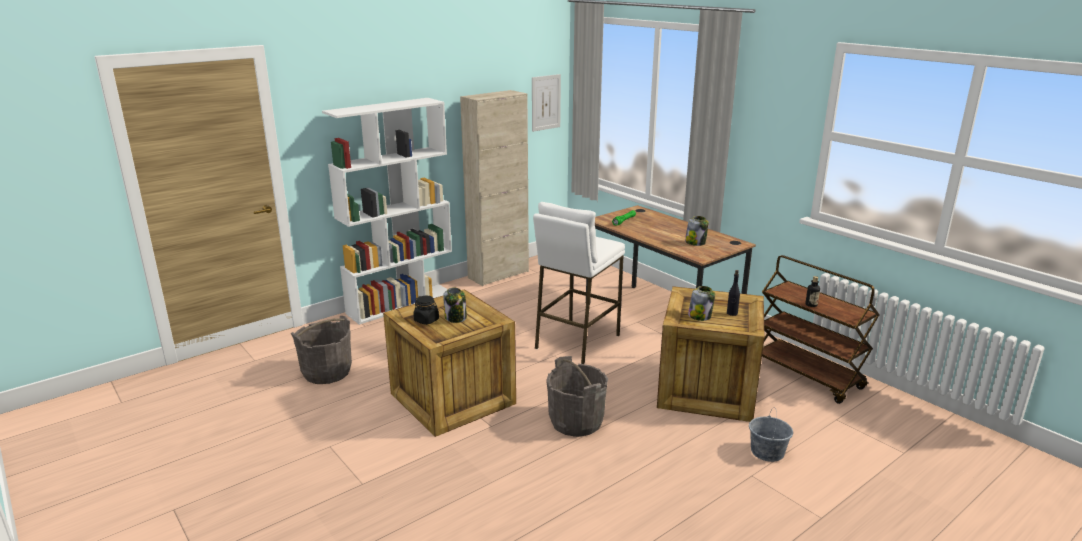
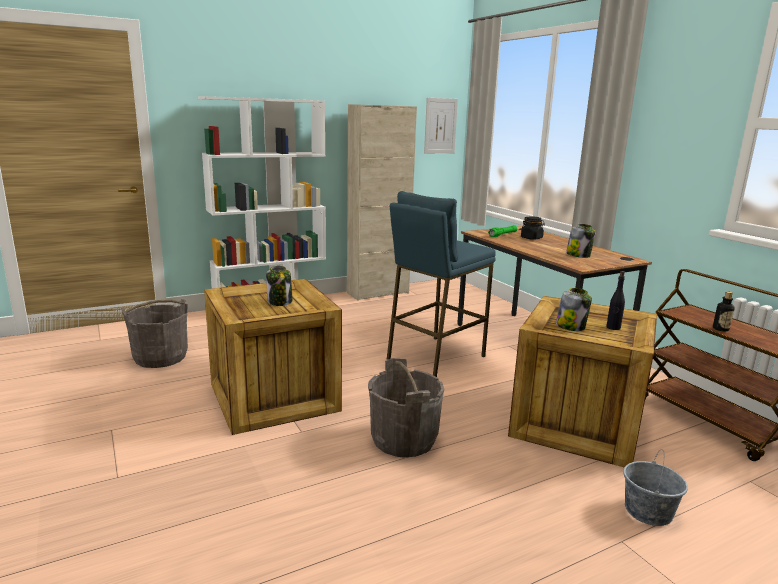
camera: 10 degrees right, 5 degrees down
black jar [413,296,439,325] -> black jar moved to [521,216,545,240]
white stool [533,202,625,364] -> blue stool [387,191,496,377]

